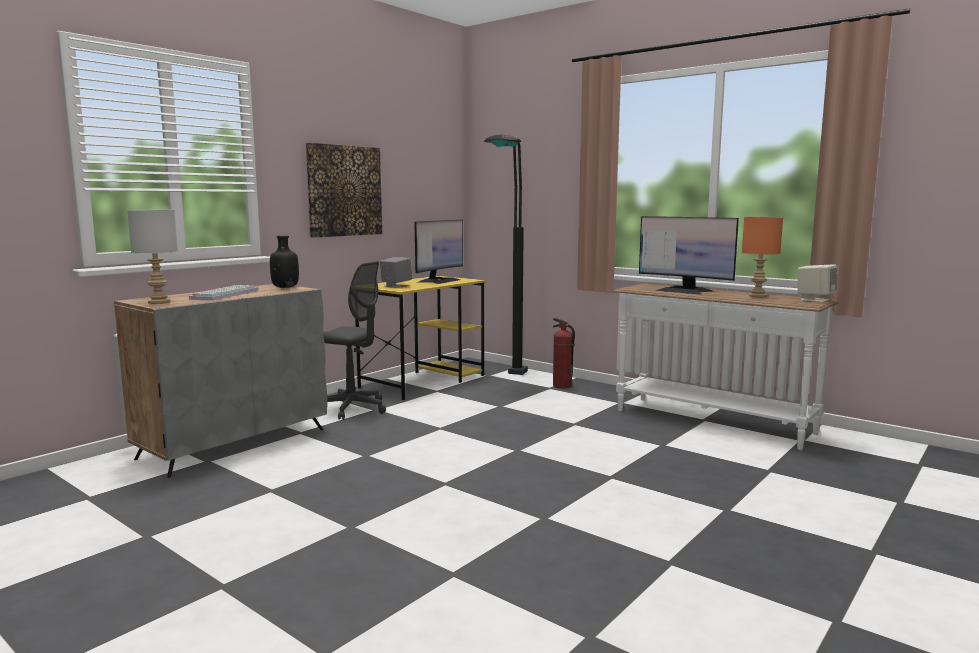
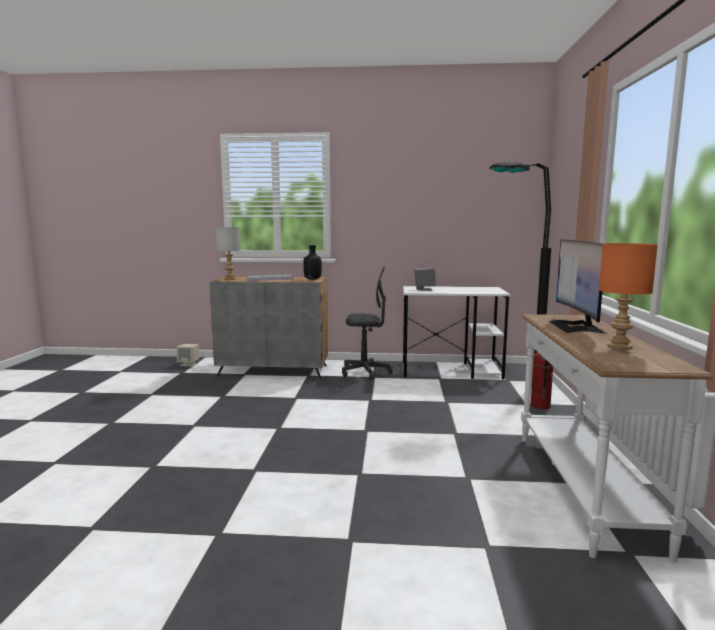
camera: 55 degrees right, 0 degrees up
picture [306,143,382,238] -> none
grey office chair [323,261,386,420] -> grey office chair turned 75 degrees counterclockwise [342,266,393,380]
yellow desk [355,276,486,400] -> white desk [403,286,511,379]
monitor [414,220,463,284] -> none
beige speaker [798,265,837,303] -> beige speaker moved to [177,344,199,367]

